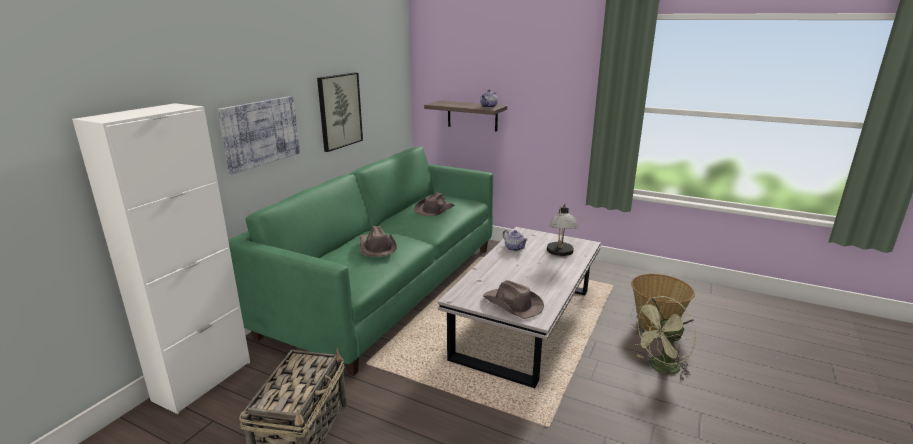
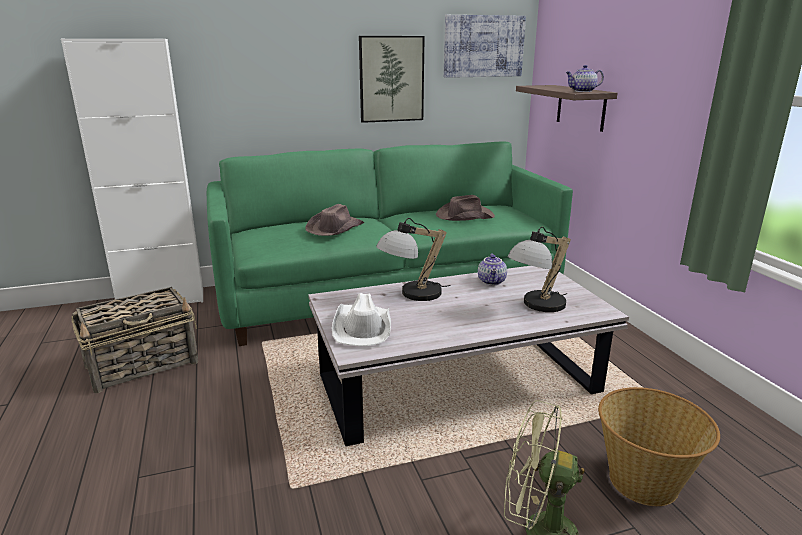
camera: 45 degrees right, 0 degrees up
picture [218,96,300,174] -> picture moved to [444,15,526,78]
brown hat [483,280,544,319] -> white hat [332,293,391,346]
none -> table lamp [376,218,451,301]

